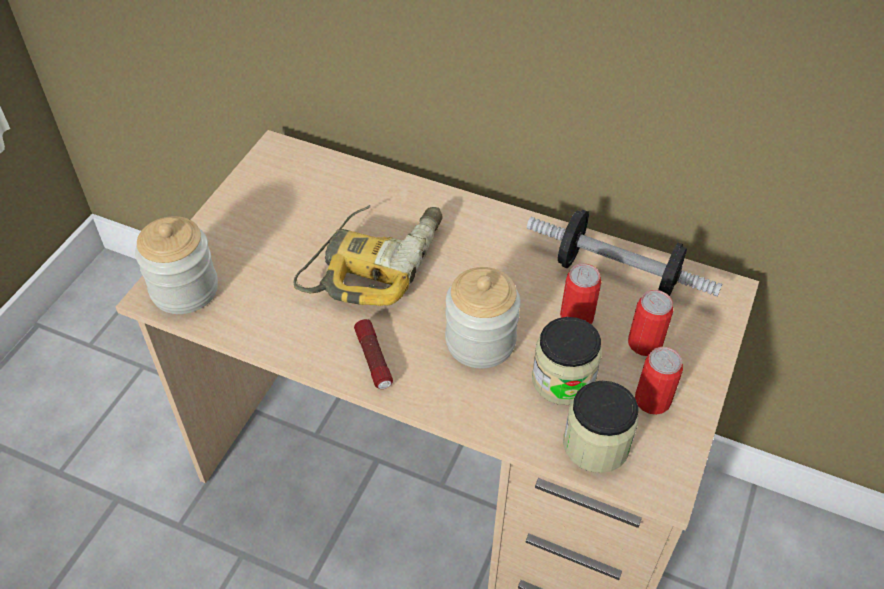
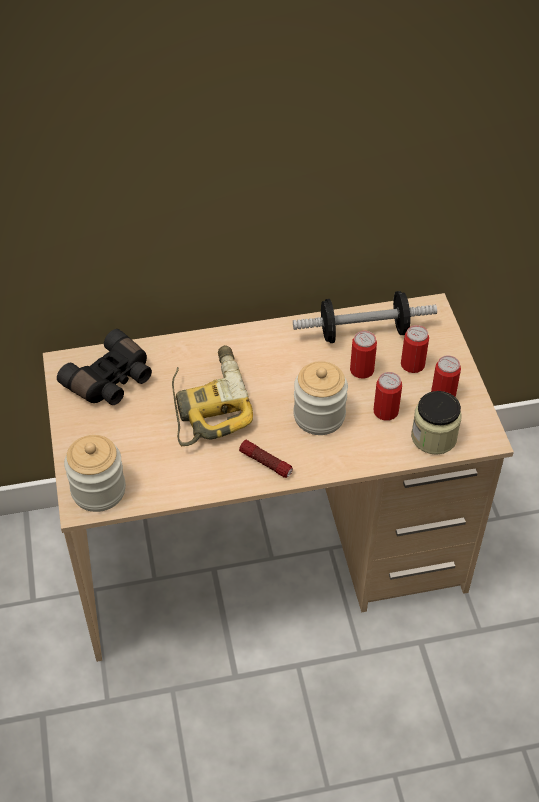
camera: 35 degrees left, 0 degrees up
jar [532,317,602,405] -> can [374,372,402,421]
none -> black binoculars [57,329,152,405]

